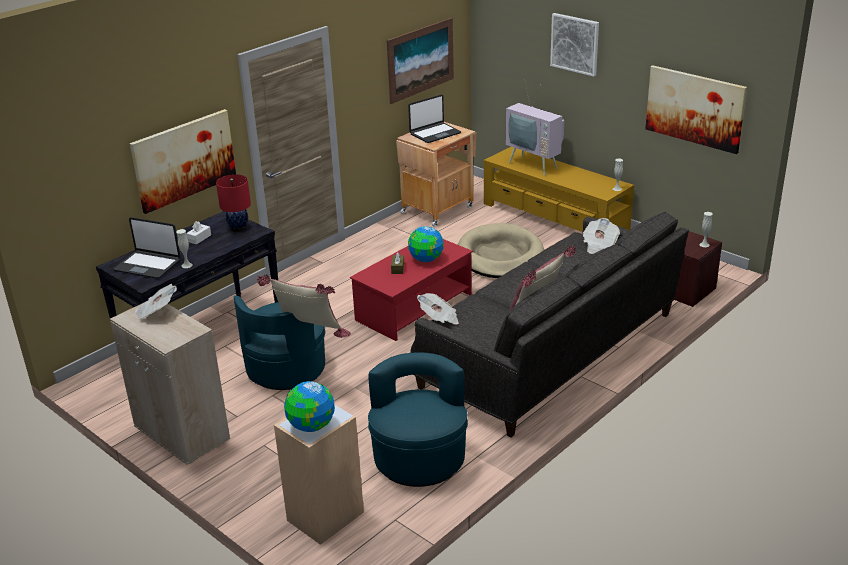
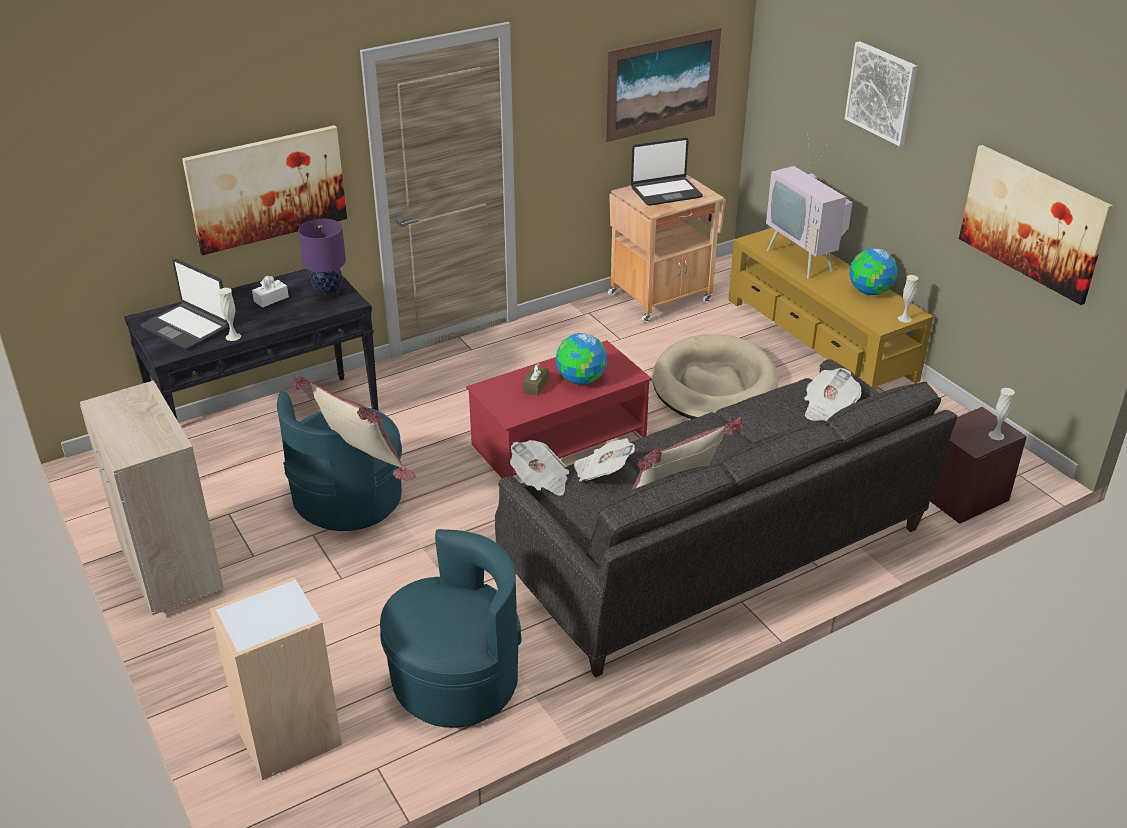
camera: 15 degrees right, 5 degrees up
newspaper [135,284,177,320] -> newspaper moved to [574,438,635,482]
red table lamp [216,174,251,232] -> purple table lamp [298,219,346,298]
globe [284,381,335,432] -> globe moved to [849,248,898,295]
turquoise armchair [368,352,468,487] -> turquoise armchair turned 45 degrees clockwise [380,529,522,728]

